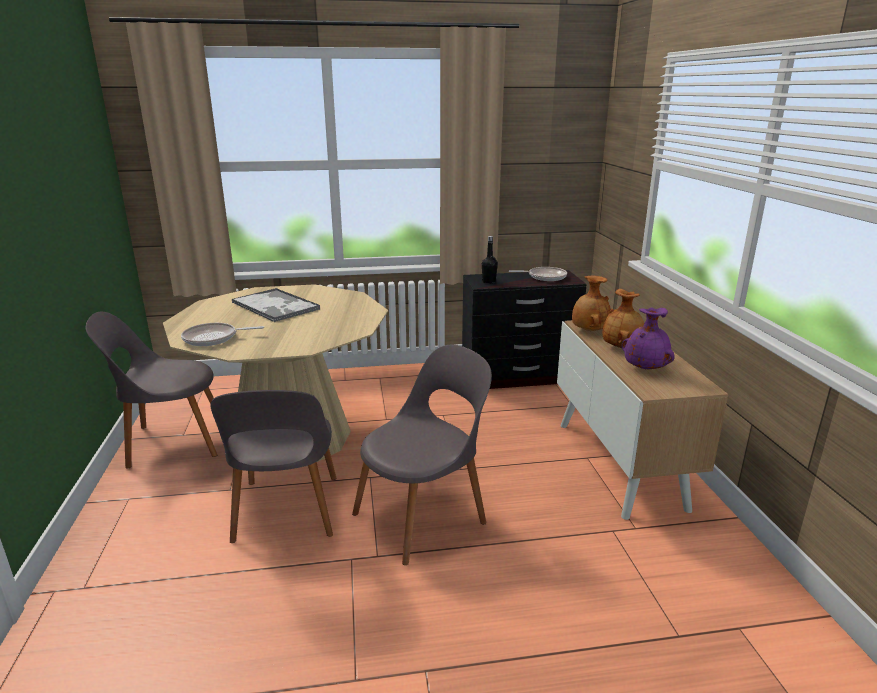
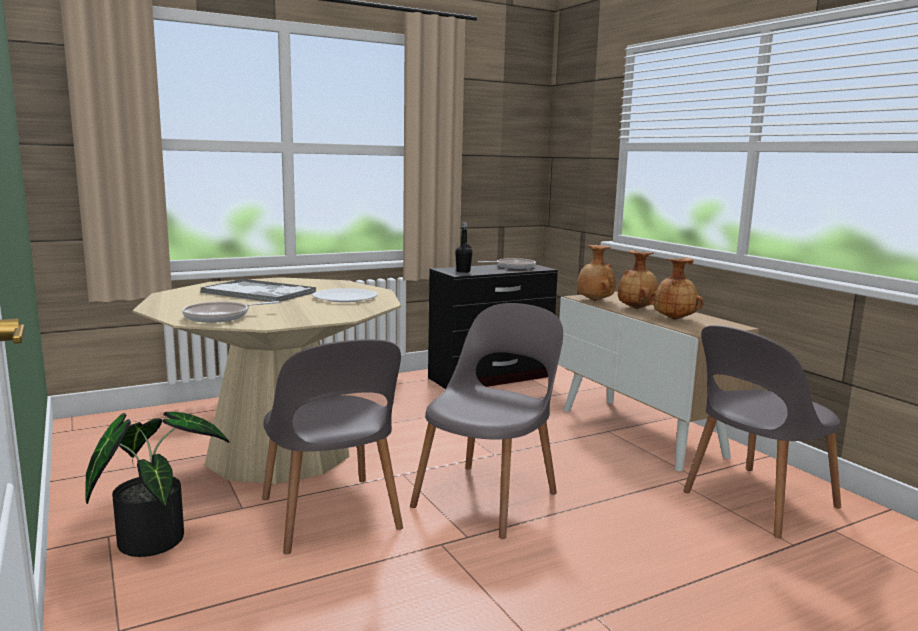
camera: 20 degrees left, 10 degrees down
grey chair [86,312,217,469] -> grey chair moved to [683,325,841,538]
purple vase [622,307,675,369] -> brown vase [649,257,704,320]
none -> potted plant [85,412,230,557]
none -> white plate [312,288,377,302]

